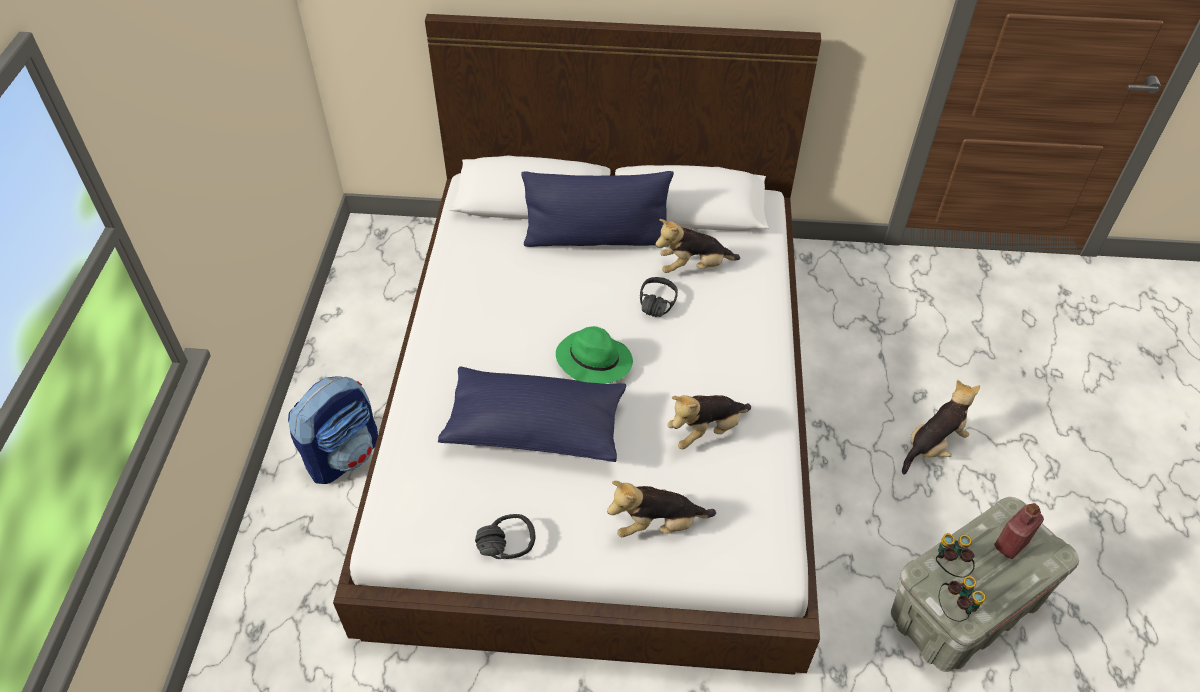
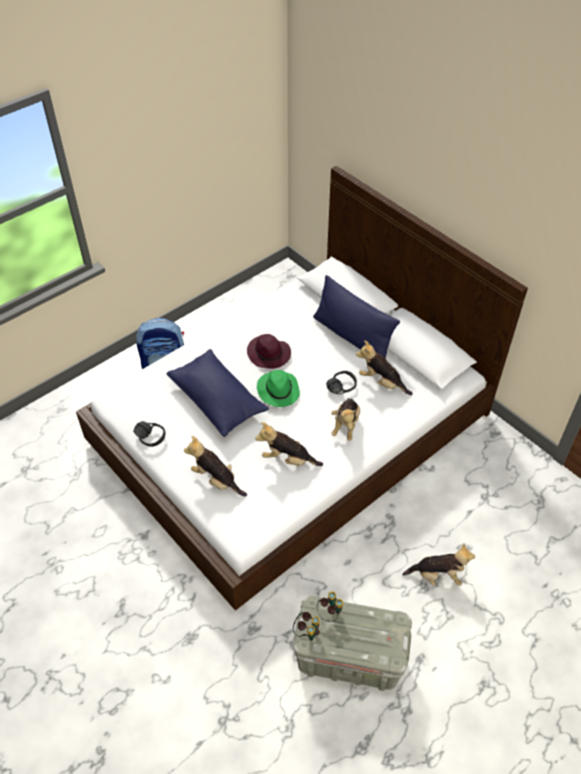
camera: 45 degrees right, 0 degrees up
red bottle [994,503,1044,559] -> none
none -> purple hat [247,334,291,369]
none -> plush toy [331,398,360,441]

